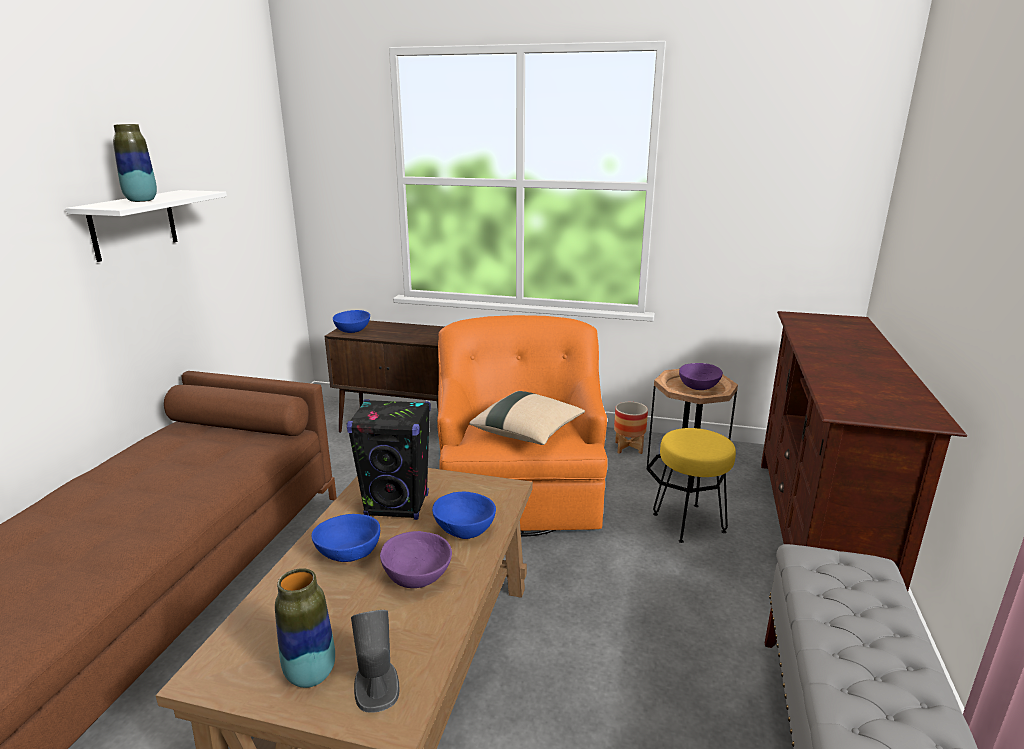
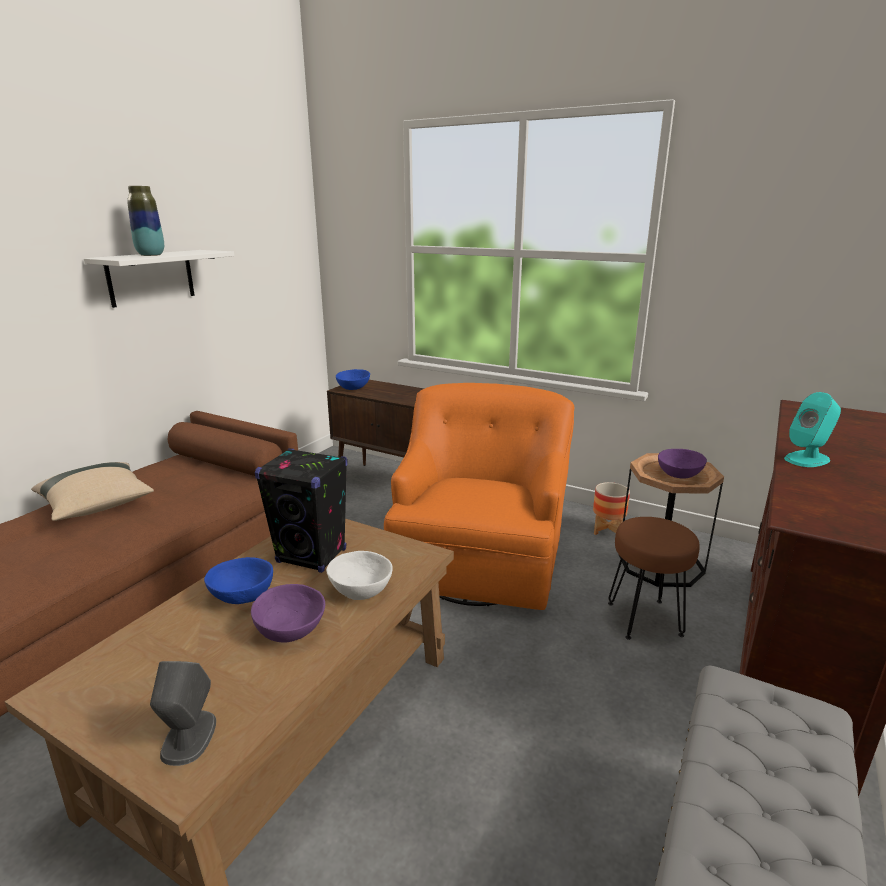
camera: 15 degrees right, 0 degrees up
vase [275,568,335,688] -> none
blue bowl [432,492,496,539] -> white bowl [326,551,393,600]
beige pillow [469,391,585,445] -> beige pillow moved to [31,462,154,521]
yellow stool [653,428,736,543] -> brown stool [608,517,700,640]
none -> turquoise speaker [784,392,841,467]

